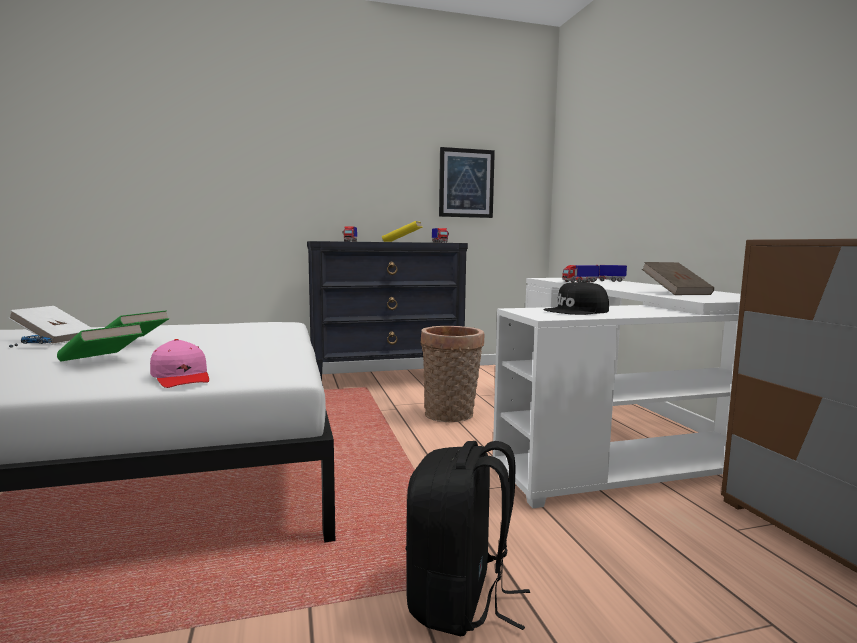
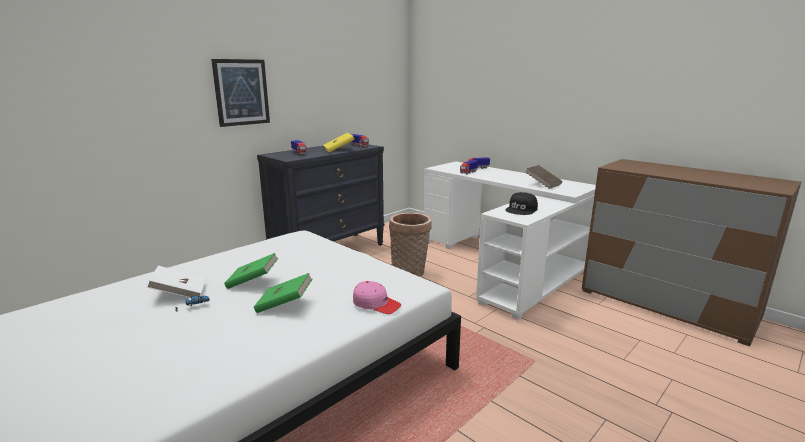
camera: 30 degrees left, 10 degrees up
black backpack [406,441,530,637] -> none
picture [439,147,495,218] -> picture moved to [211,59,270,127]

